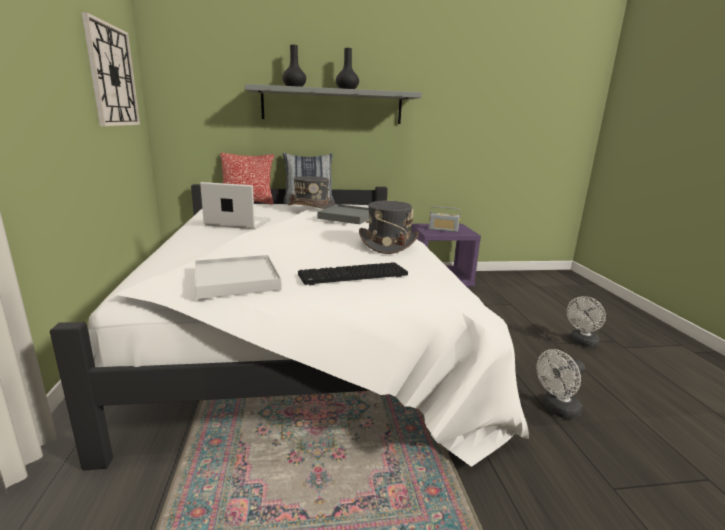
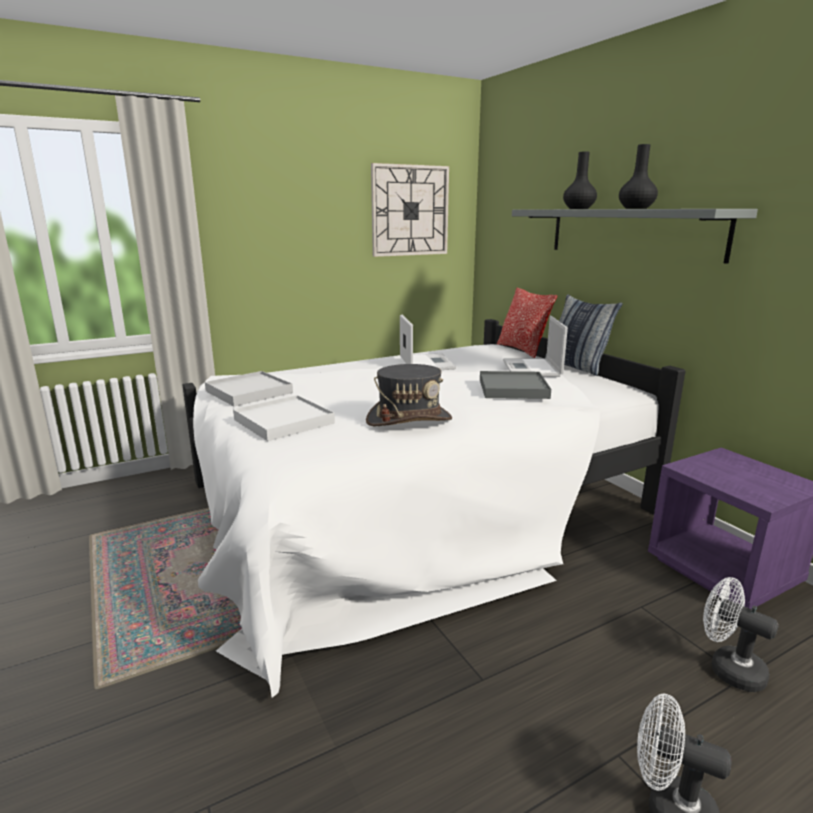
camera: 70 degrees right, 0 degrees up
grey hat [288,176,335,209] -> laptop [503,316,568,377]
keyboard [298,262,408,286] -> white tray [233,395,335,441]
radio [429,206,461,232] -> none
white fan [536,349,585,419] -> white fan moved to [703,577,779,692]

